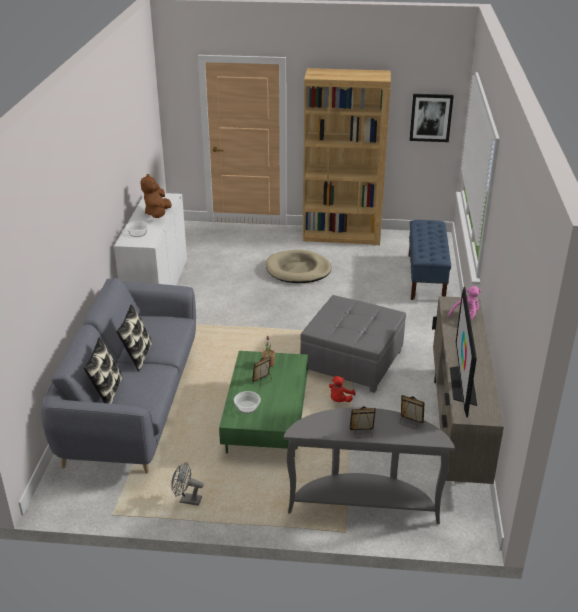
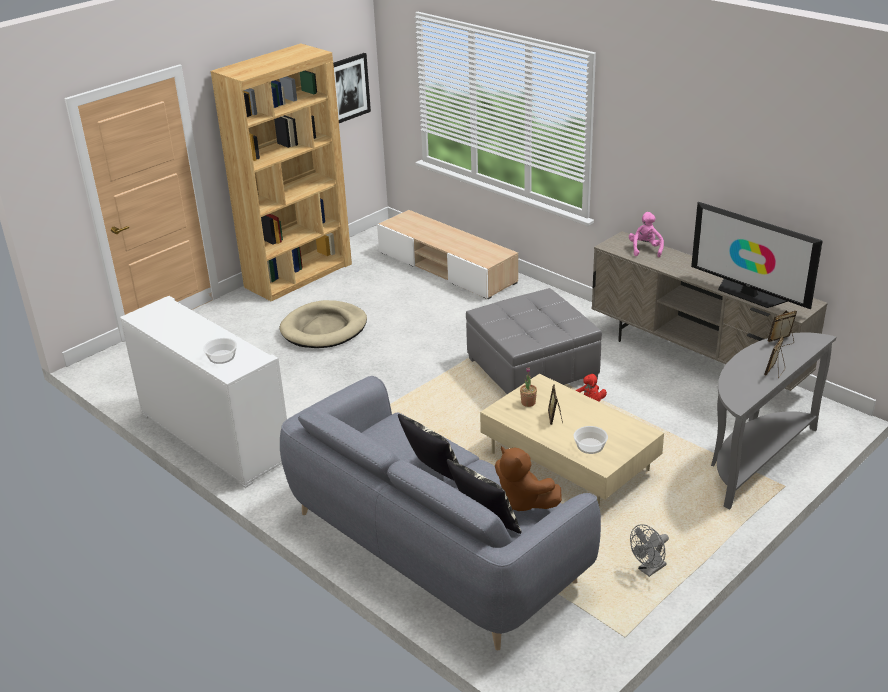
camera: 50 degrees left, 0 degrees up
brown plush toy [140,174,172,218] -> brown plush toy moved to [495,446,562,511]
green coffee table [219,351,308,455] -> beige coffee table [480,374,664,508]
blue bench [409,220,451,300] -> beige tv stand [377,210,518,299]

